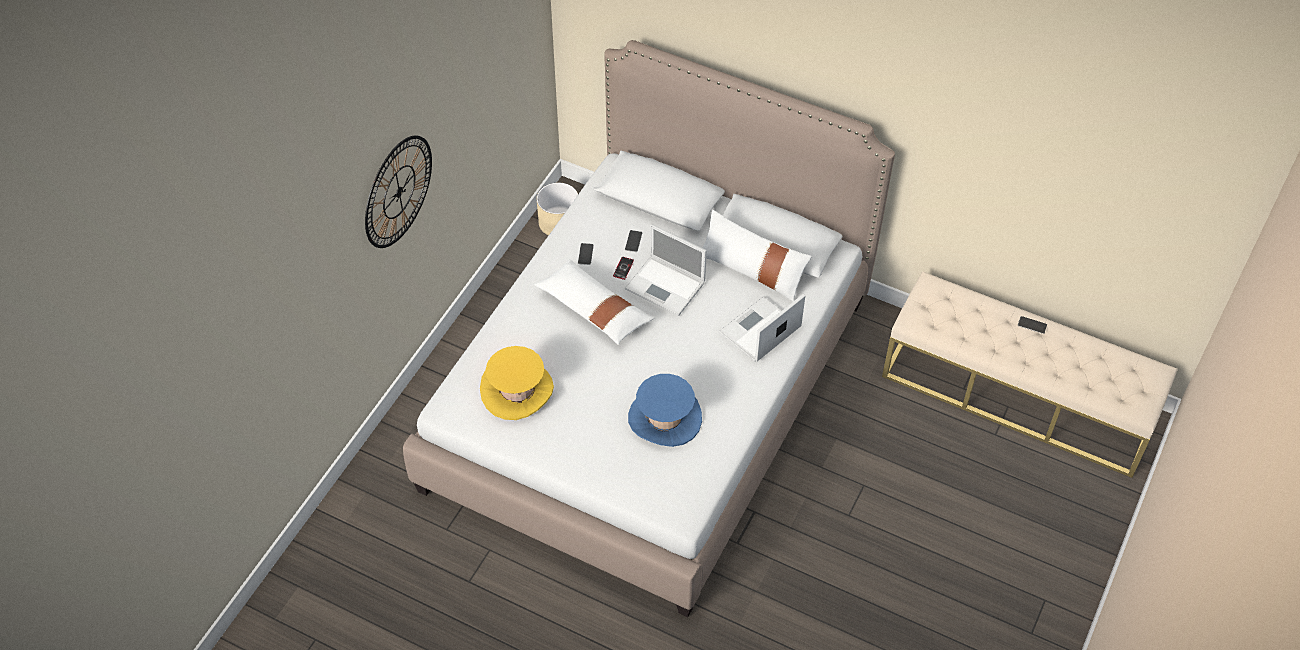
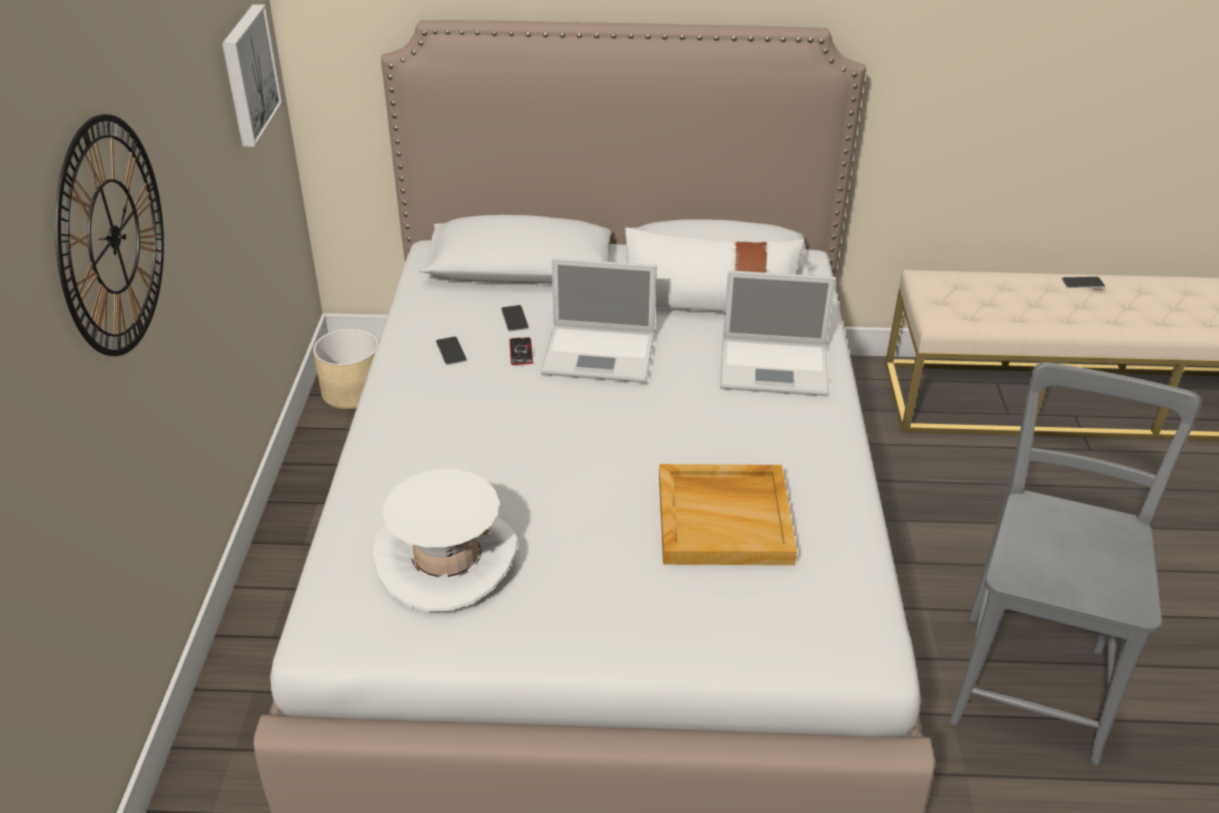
camera: 25 degrees left, 15 degrees down
yellow hat [480,346,554,420] -> white hat [373,469,518,612]
white pillow [534,259,654,345] -> none
blue hat [628,374,702,447] -> beige tray [659,464,797,565]
laptop [719,294,805,362] -> laptop turned 105 degrees counterclockwise [720,270,836,396]
none -> picture [222,4,282,147]
none -> grey chair [949,362,1201,765]

